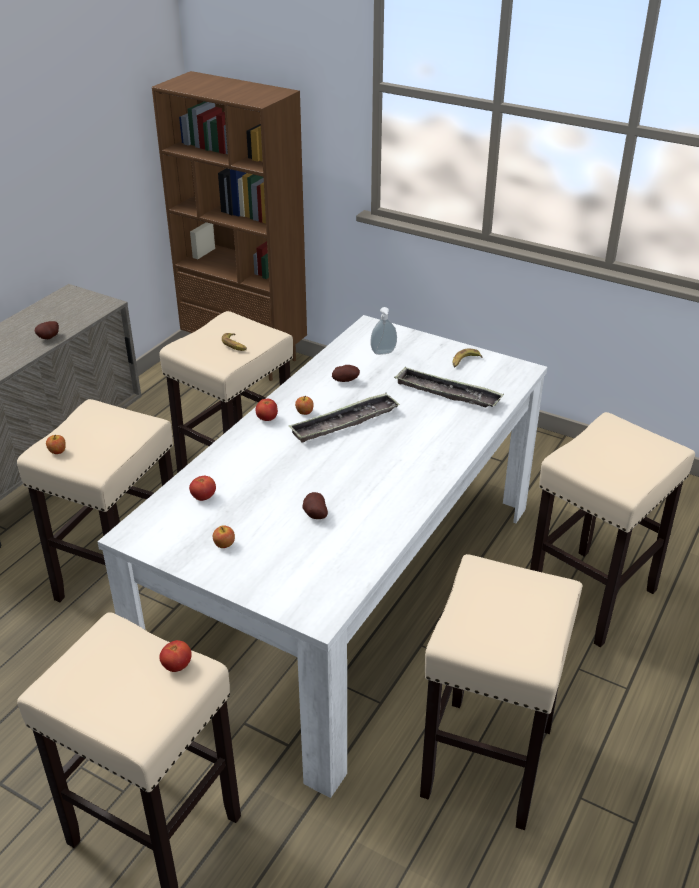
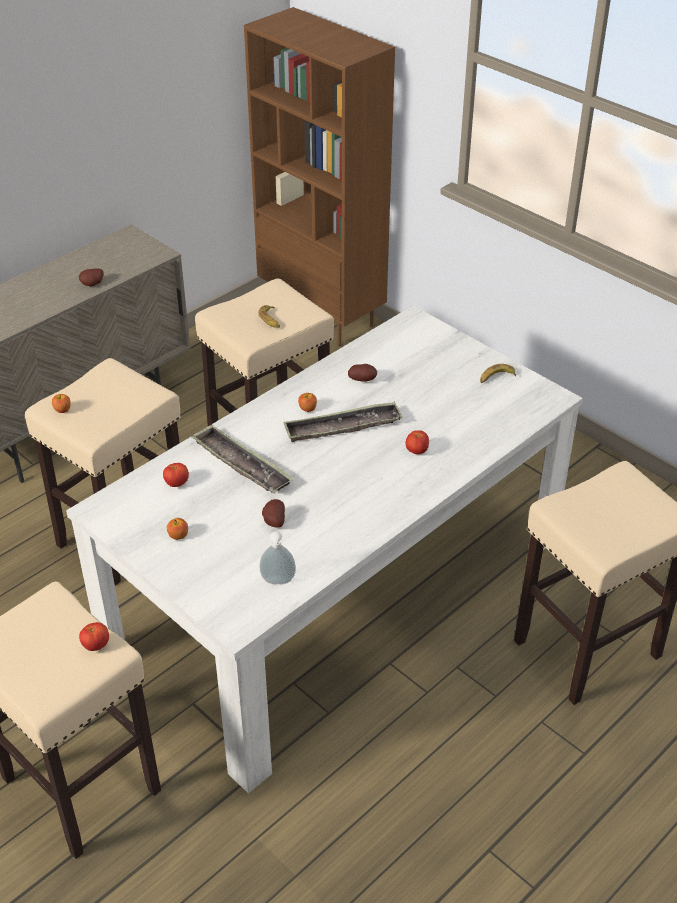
camera: 15 degrees right, 5 degrees up
tomato [256,399,278,421] -> tomato moved to [406,430,429,454]
soap dispenser [370,307,397,355] -> soap dispenser moved to [259,532,296,584]
tray [394,366,504,407] -> tray moved to [191,424,294,492]
beige stool [420,554,582,830] -> none

